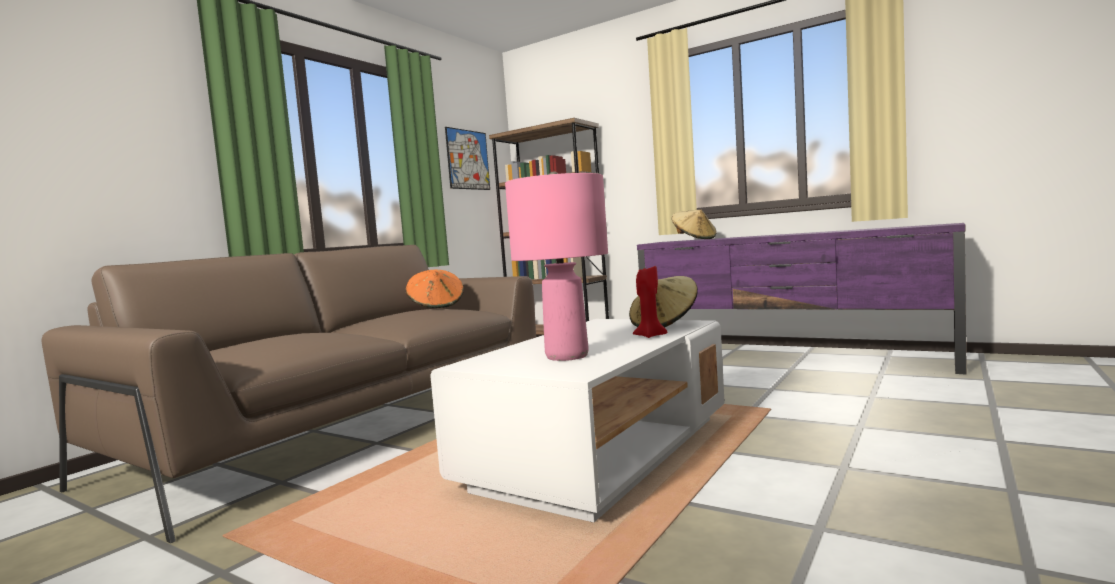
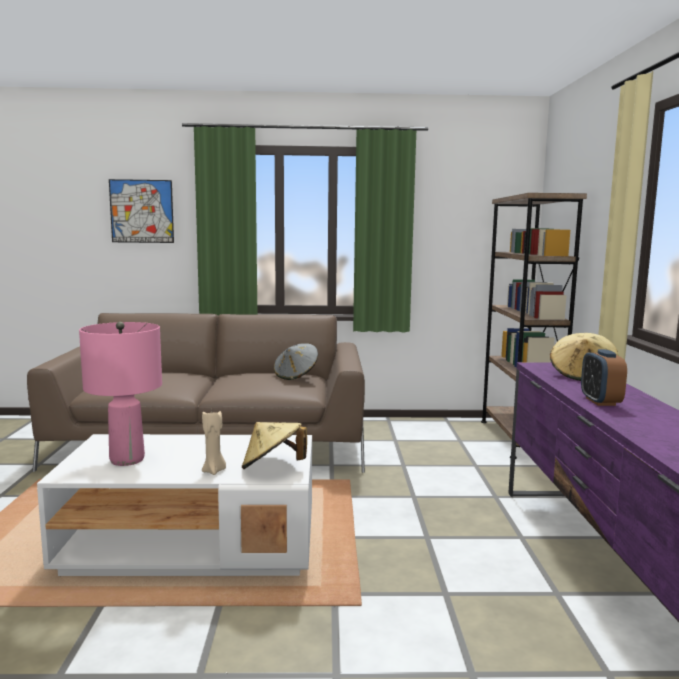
camera: 55 degrees right, 5 degrees up
orange hat [406,270,464,308] -> grey hat [274,343,318,380]
picture [445,127,490,190] -> picture moved to [109,179,174,243]
red candle [633,266,667,338] -> beige candle [202,411,226,475]
none -> alarm clock [581,349,627,406]

